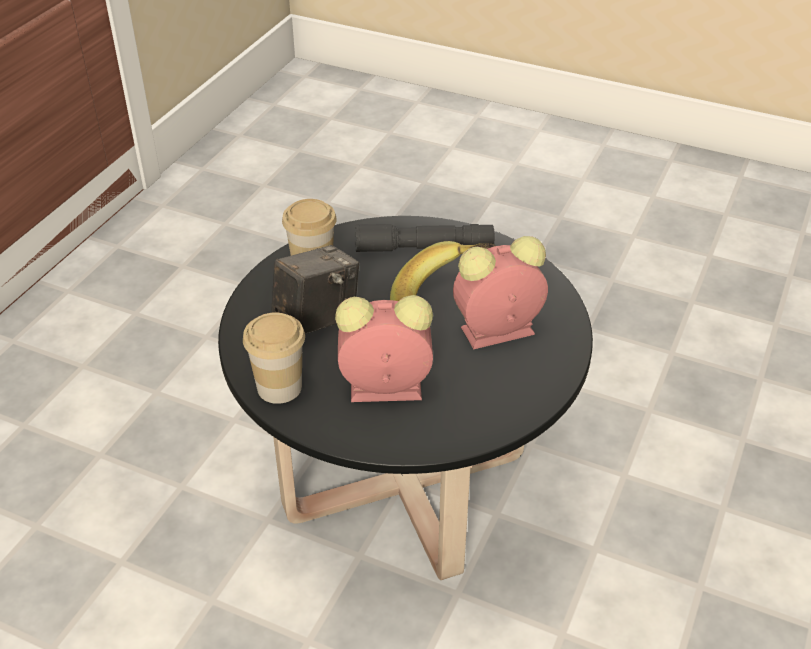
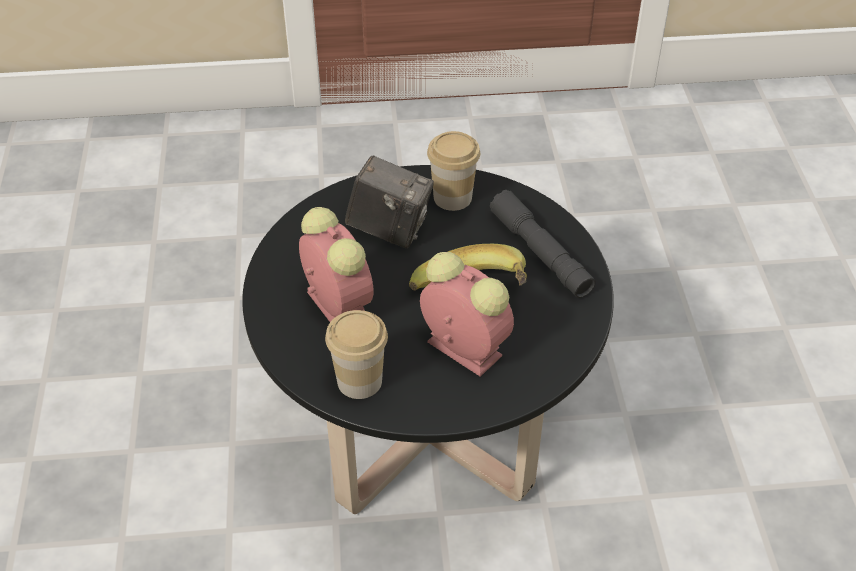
camera: 60 degrees right, 5 degrees up
cup [243,312,305,404] -> cup moved to [325,310,388,399]

